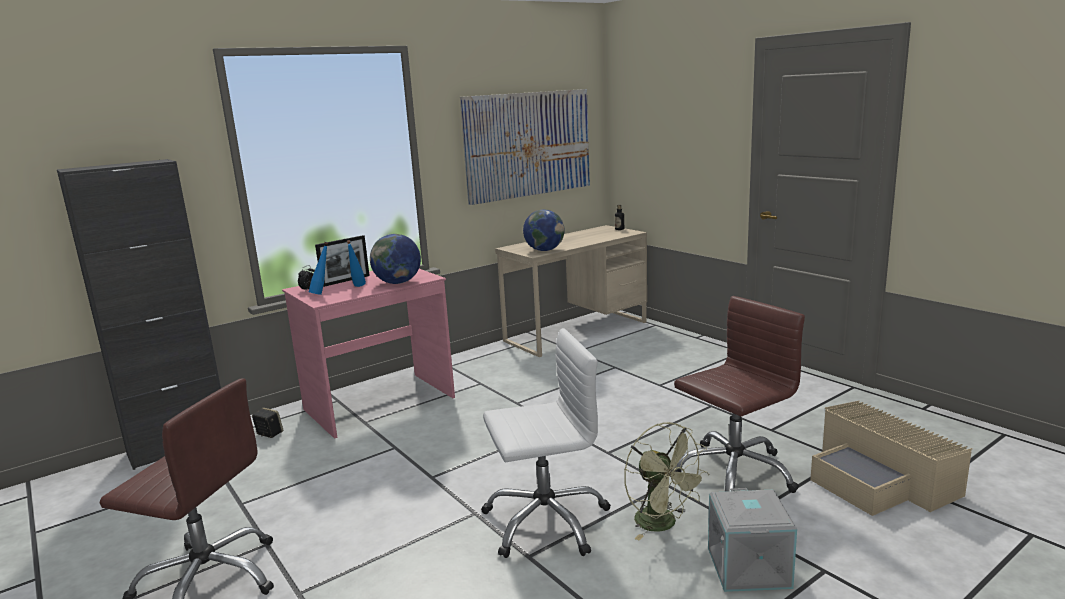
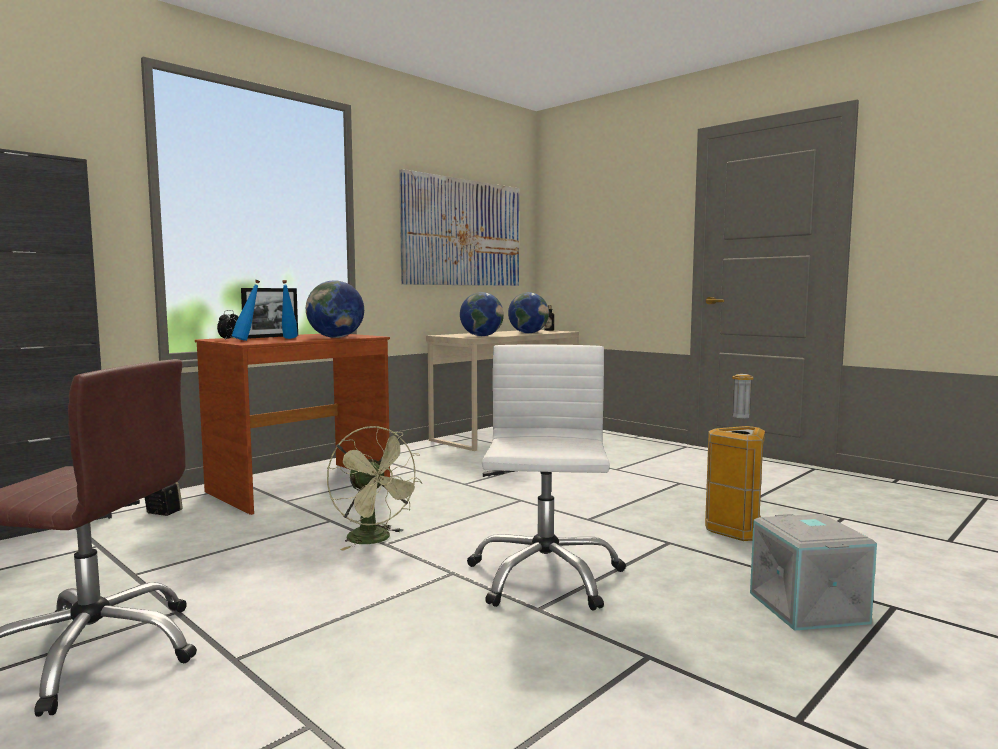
camera: 10 degrees left, 10 degrees down
pink desk [282,269,455,439] -> brown desk [195,334,390,515]
white office chair [481,328,611,558] -> white office chair turned 60 degrees counterclockwise [467,345,626,610]
green fan [624,422,709,540] -> green fan moved to [327,426,422,551]
brown office chair [671,296,805,493] -> trash can [705,374,765,541]
beige storage box [810,400,972,516] -> none
none -> globe [508,292,549,333]

